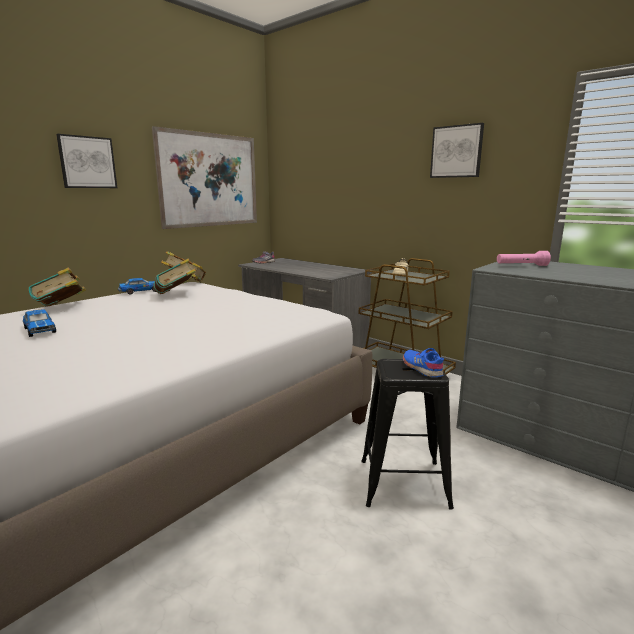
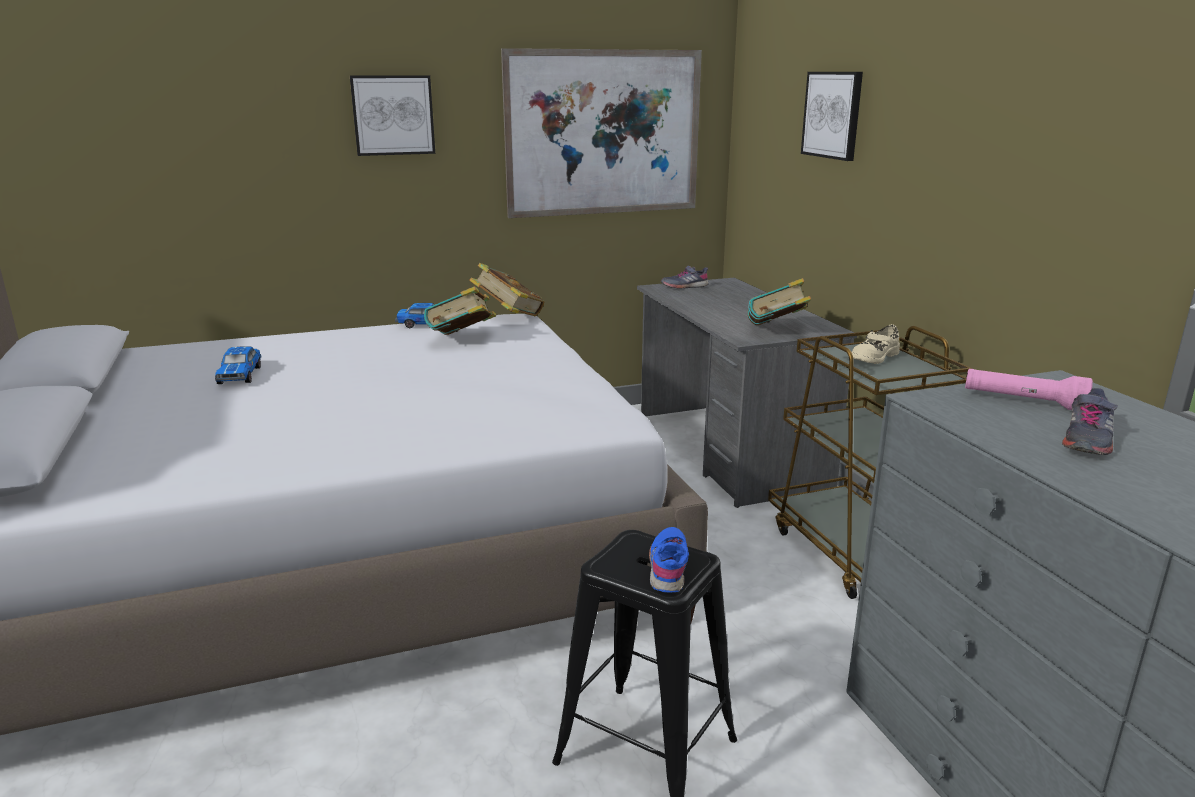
camera: 30 degrees right, 5 degrees up
book [29,268,86,306] -> book moved to [747,278,811,325]
picture [430,123,484,178] -> picture moved to [801,72,863,161]
none -> grey shoe [1062,388,1118,455]

